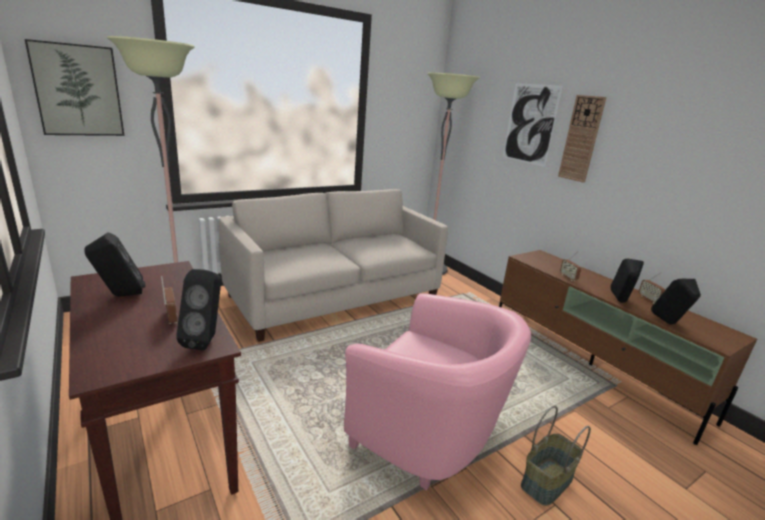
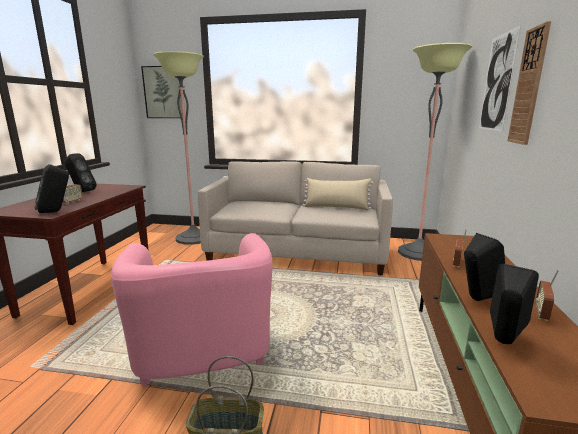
camera: 45 degrees right, 5 degrees down
none -> beige pillow [302,178,373,210]

